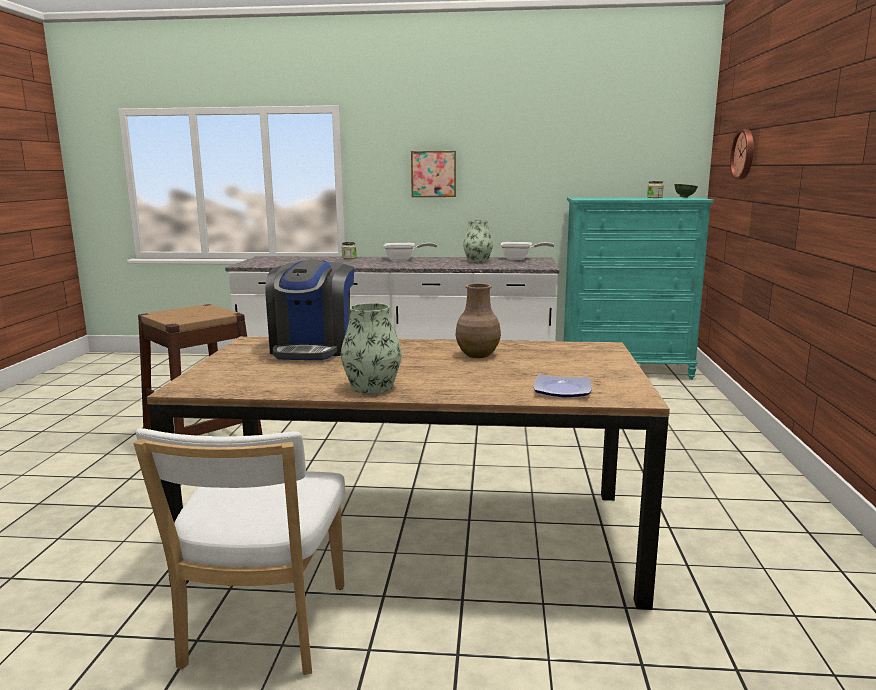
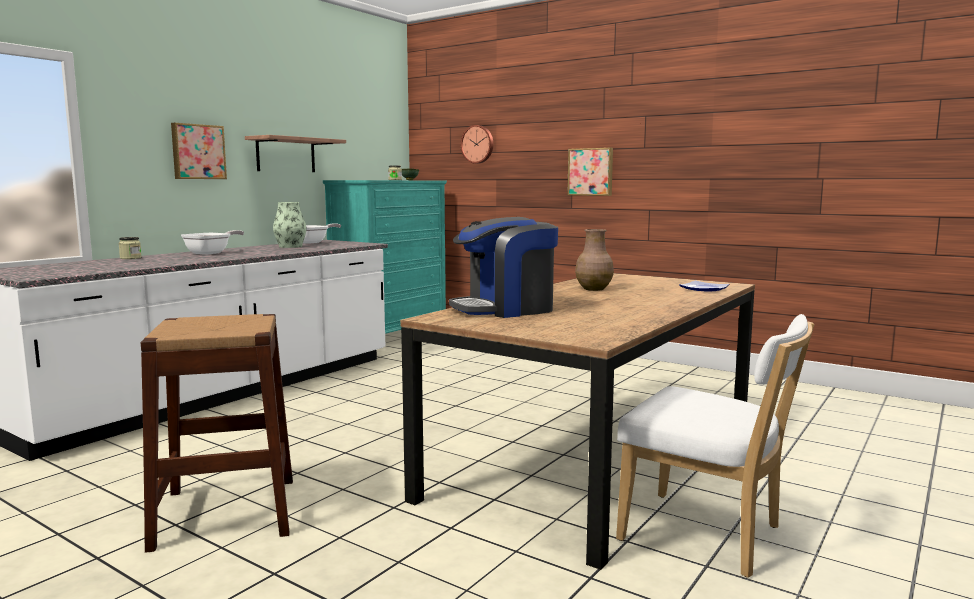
camera: 60 degrees left, 5 degrees down
coffee machine [265,259,354,360] -> coffee machine turned 120 degrees clockwise [449,217,558,318]
vase [341,303,402,394] -> none
none -> shelf [245,135,346,172]
none -> picture [567,148,613,196]

